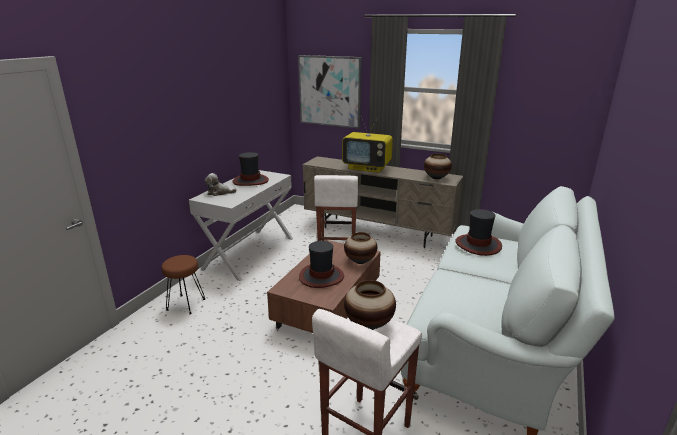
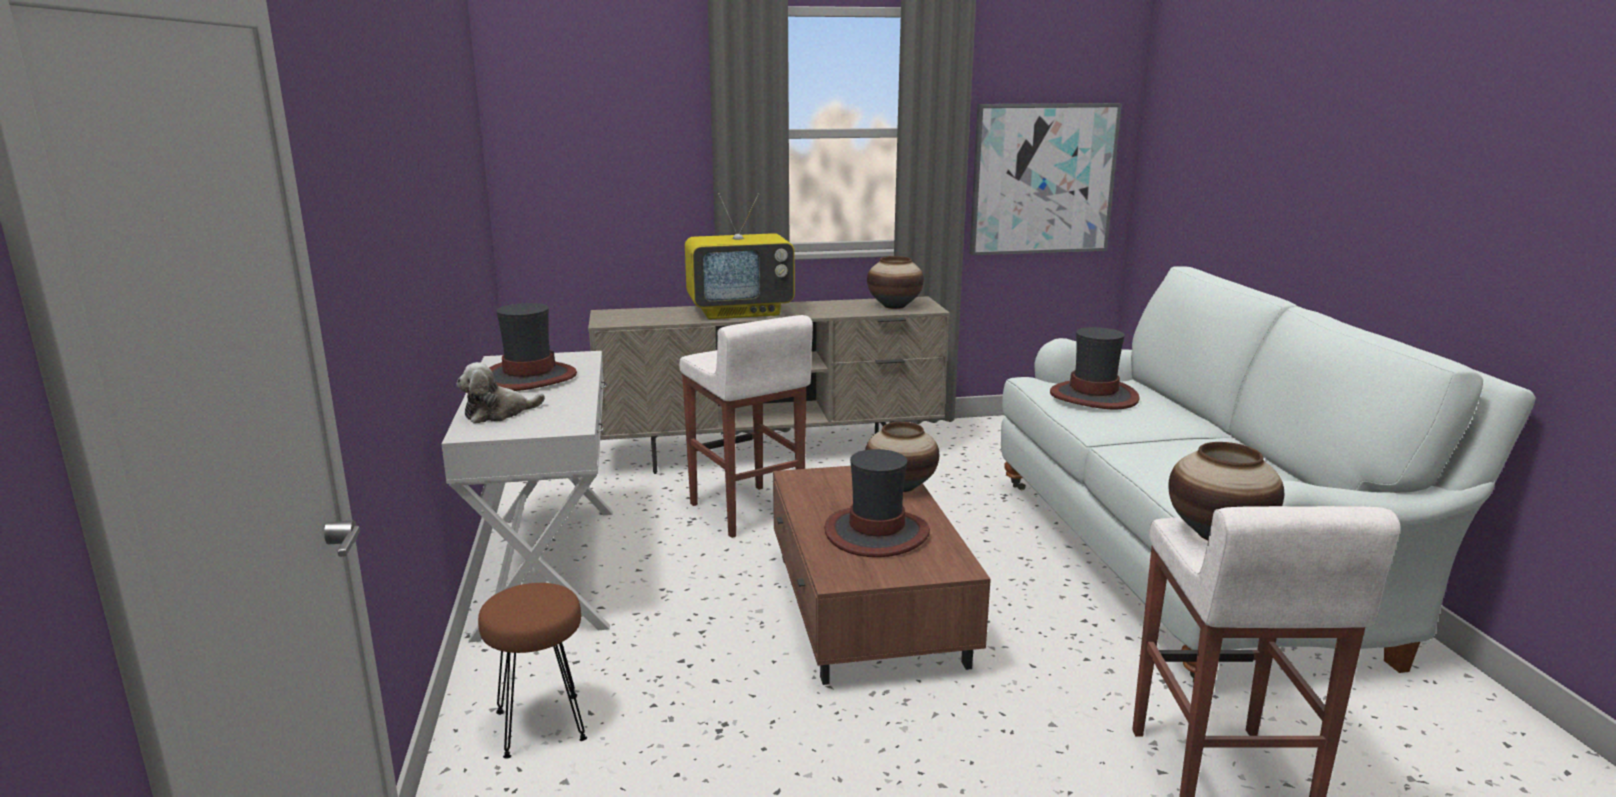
camera: 35 degrees left, 5 degrees down
picture [298,55,362,129] -> picture moved to [970,103,1122,255]

